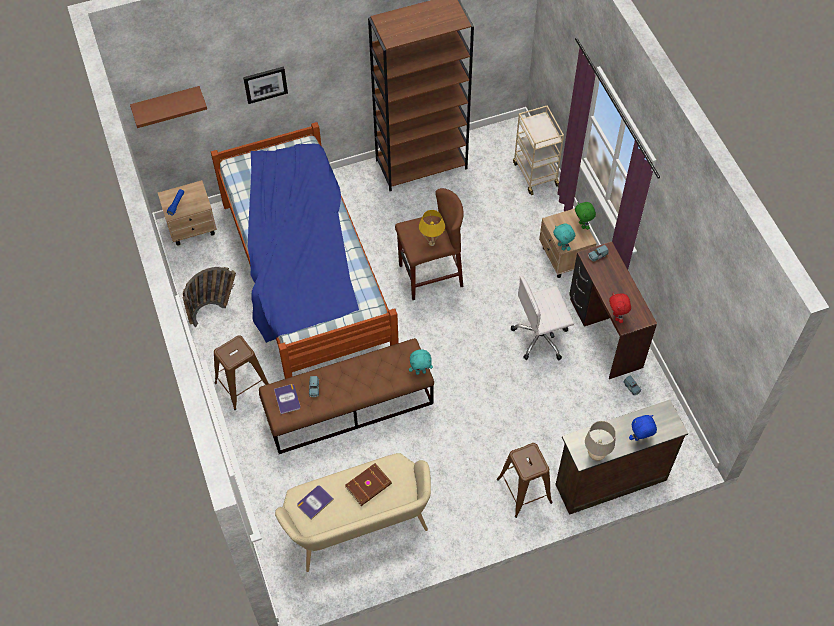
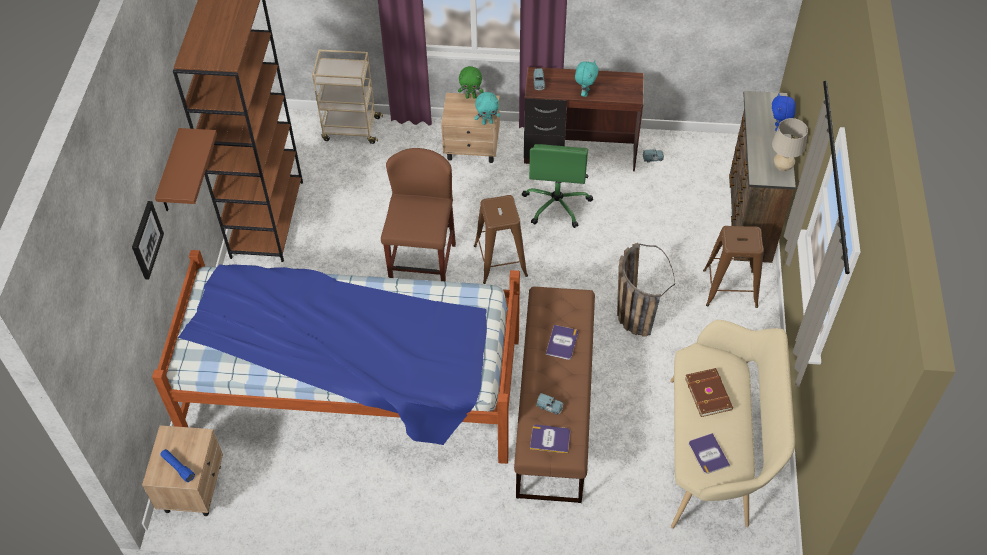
camera: 65 degrees left, 5 degrees down
brown shelf [130,86,207,128] -> brown shelf moved to [155,128,217,211]
basket [183,267,236,327] -> basket moved to [617,243,675,337]
brown stool [214,335,269,410] -> brown stool moved to [474,195,528,284]
turquoise plush toy [409,350,433,375] -> turquoise plush toy moved to [575,60,599,97]
yellow table lamp [419,210,445,246] -> none
white office chair [511,276,574,360] -> green office chair [522,144,593,228]
red plush toy [609,293,631,323] -> none
none -> book [546,325,578,360]

